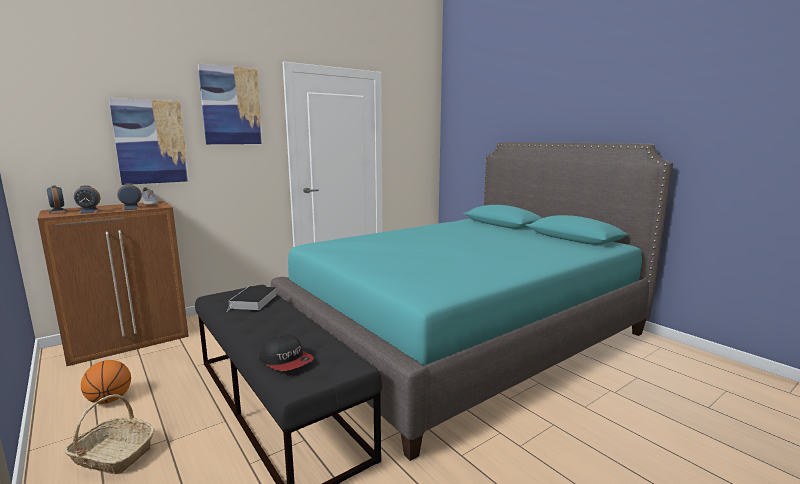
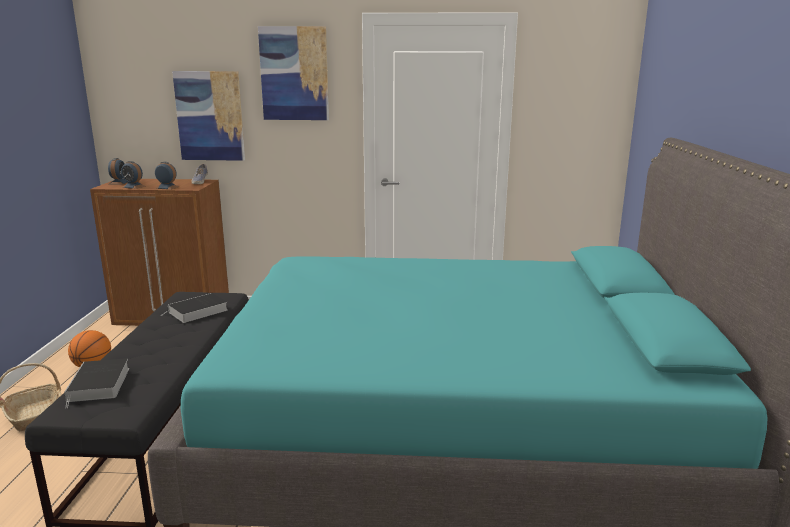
camera: 40 degrees right, 5 degrees up
cap [259,334,314,371] -> book [64,358,129,408]

